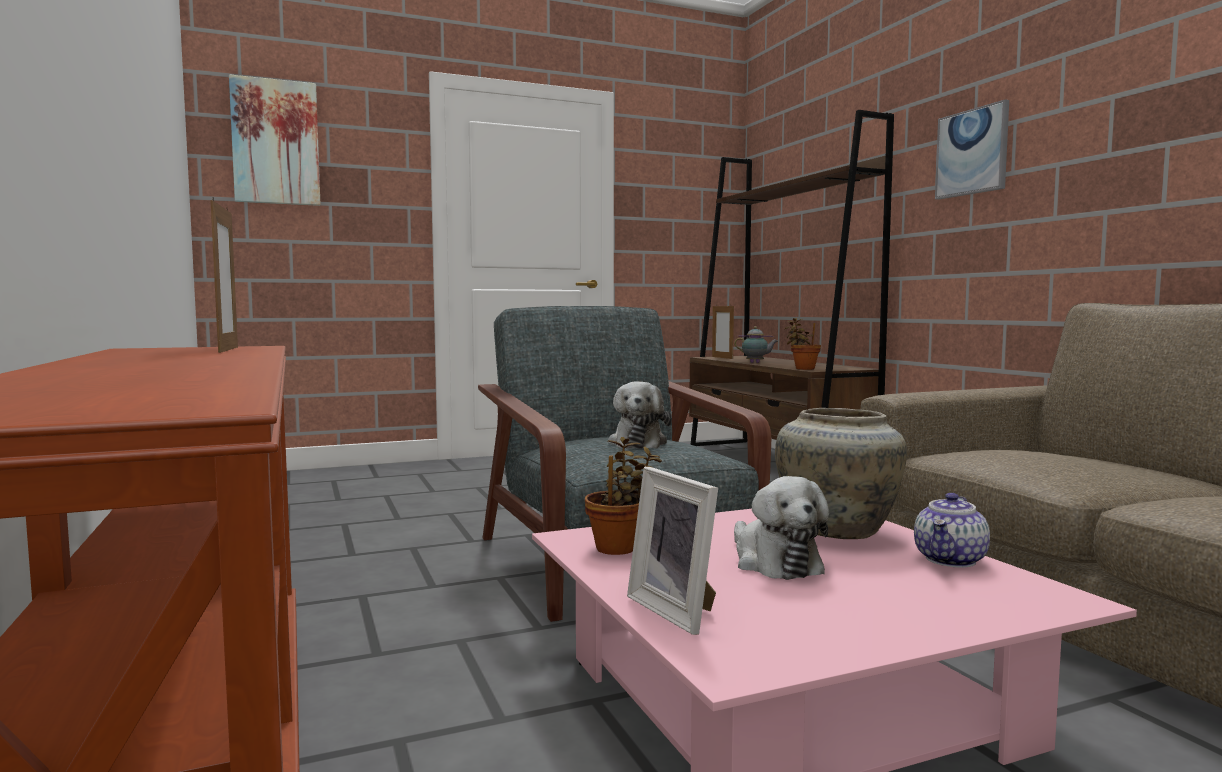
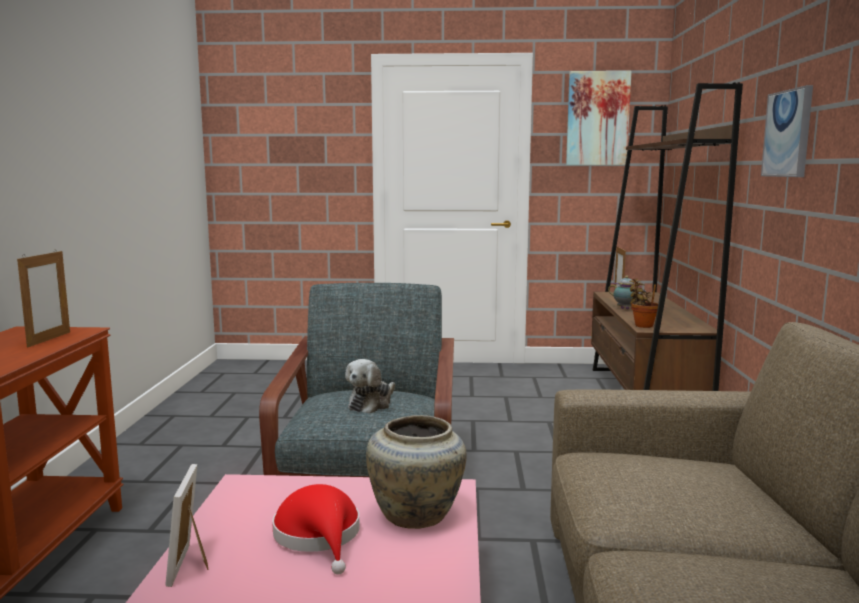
camera: 25 degrees right, 5 degrees up
picture [229,74,320,206] -> picture moved to [566,71,632,165]
potted plant [585,437,662,555] -> none
plush toy [734,476,829,580] -> red hat [272,484,360,575]
teapot [914,493,990,568] -> none

